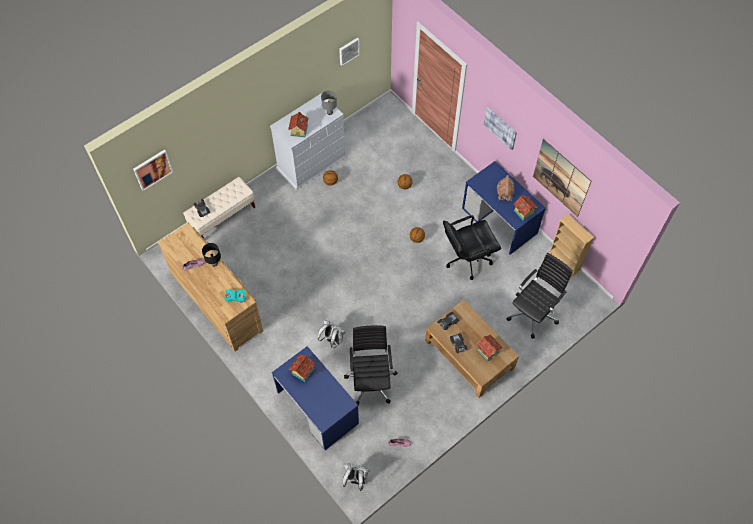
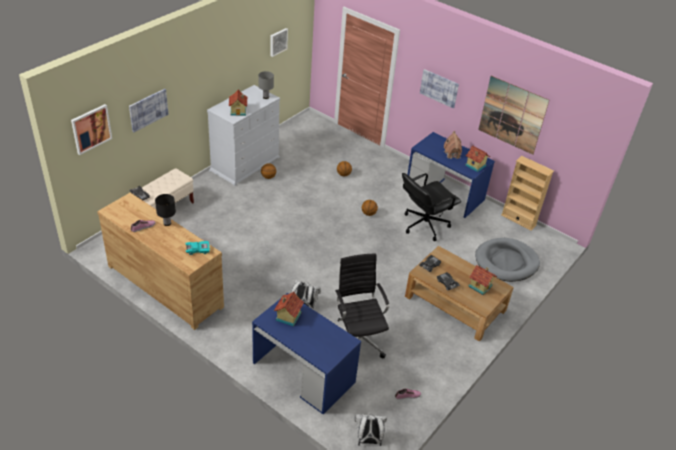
camera: 15 degrees left, 20 degrees down
black office chair [507,253,573,339] -> grey dog bed [475,238,540,282]
none -> picture [129,89,168,132]

